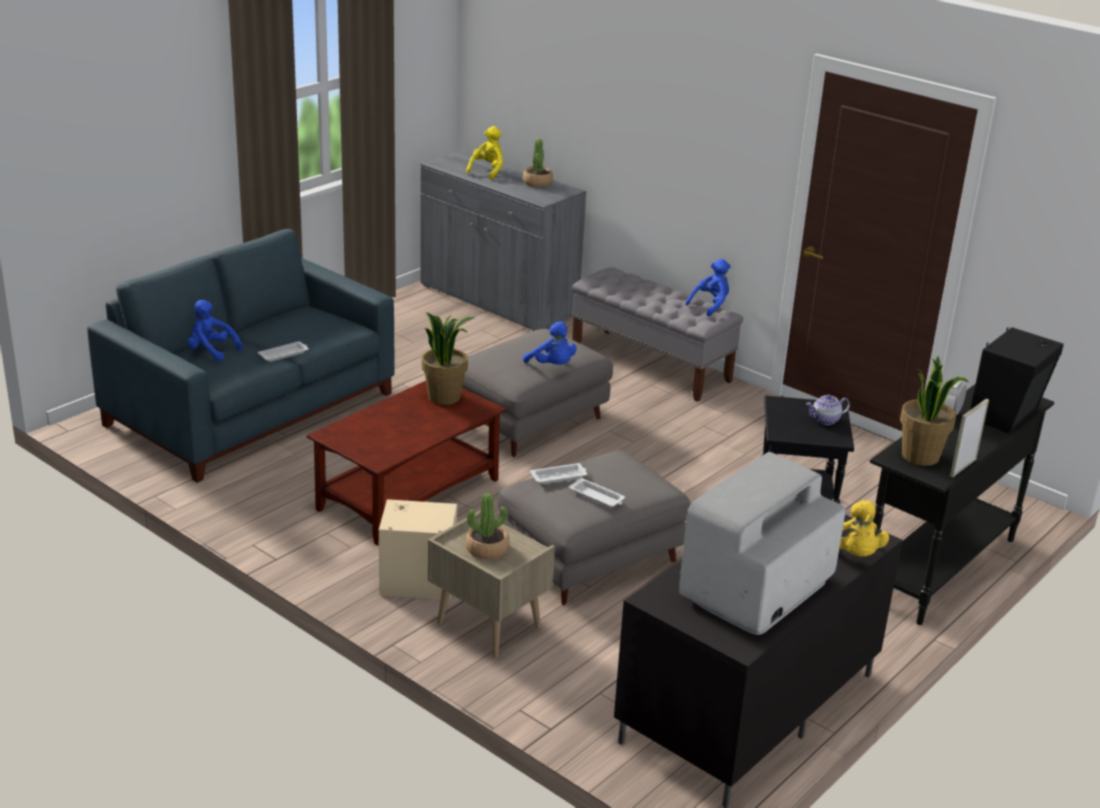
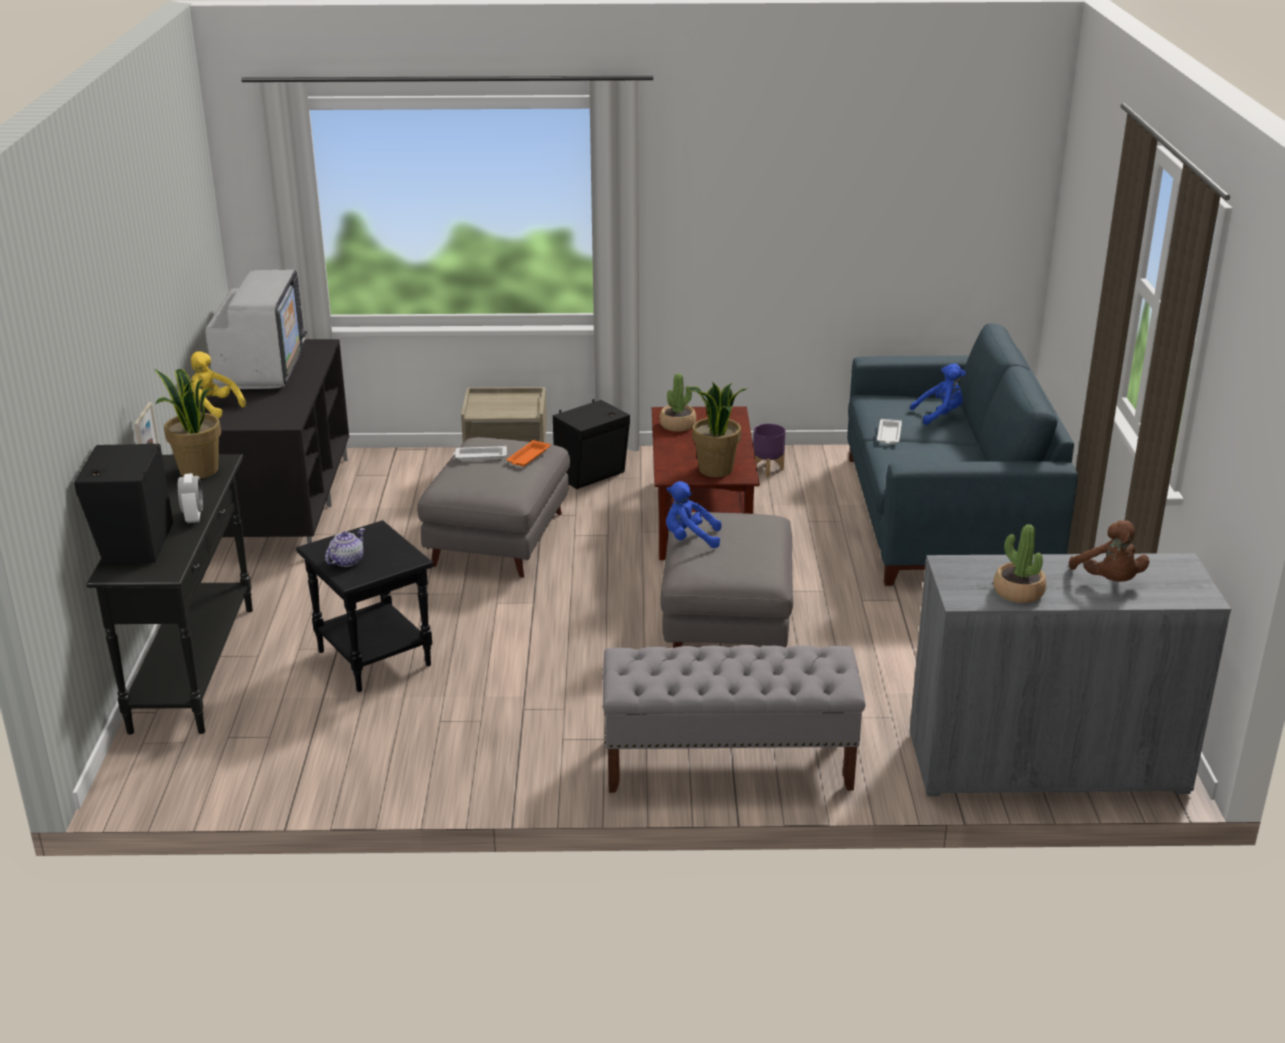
camera: 140 degrees right, 0 degrees up
beige speaker [379,499,457,600] -> black speaker [553,399,630,489]
yellow plush toy [466,126,503,180] -> brown plush toy [1069,520,1149,582]
potted plant [466,493,510,559] -> potted plant moved to [659,373,696,432]
white tray [530,463,587,484] -> orange tray [507,440,551,466]
blue plush toy [685,259,731,317] -> none
none -> purple planter [753,423,785,476]

